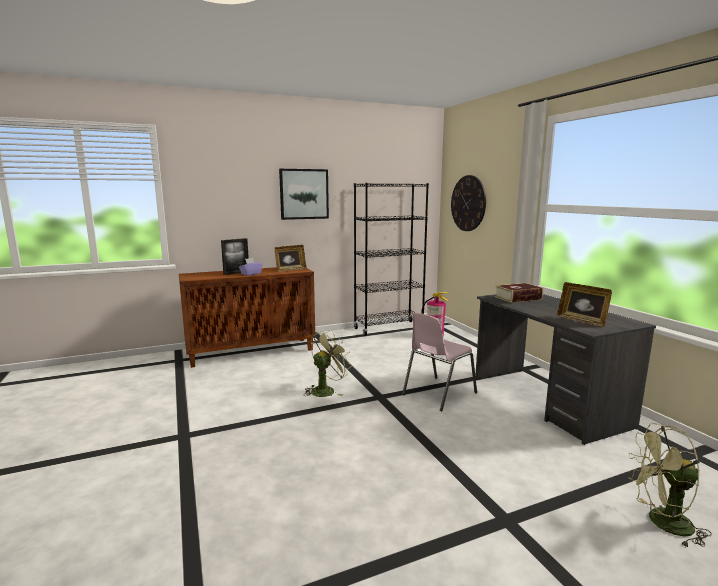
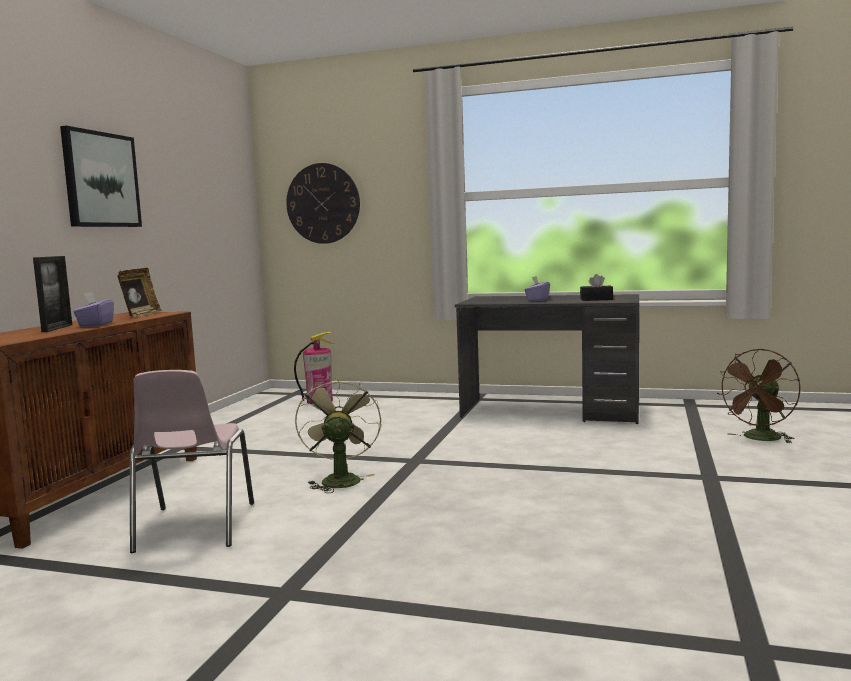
camera: 50 degrees left, 5 degrees down
black bookcase [354,183,429,336] -> none
pink chair [402,313,477,411] -> pink chair moved to [130,370,254,553]
book [495,283,543,303] -> none
picture frame [557,282,612,327] -> black tissue box [580,274,613,301]
green fan [628,423,711,547] -> brown fan [717,349,800,443]
none -> purple tissue box [525,276,550,301]

